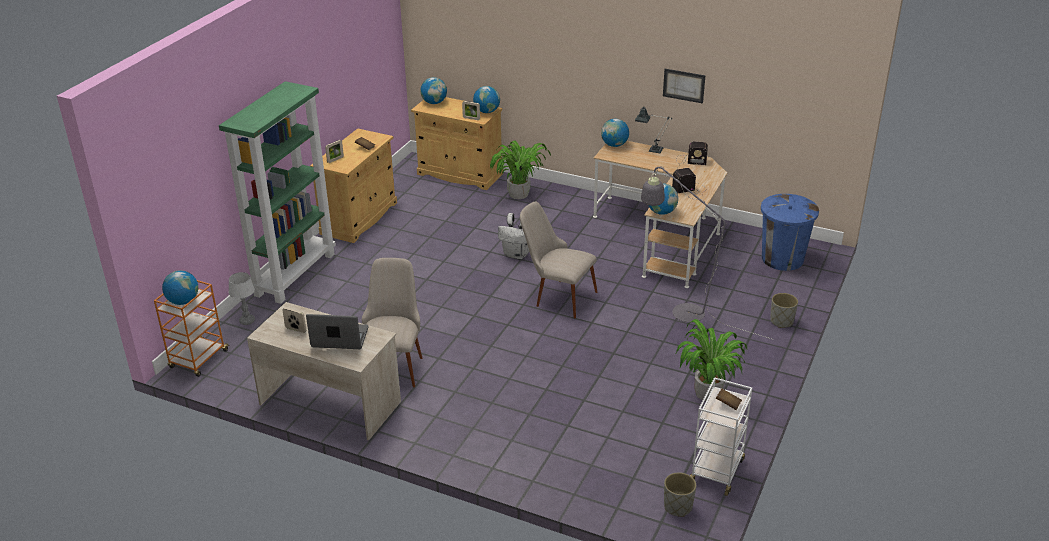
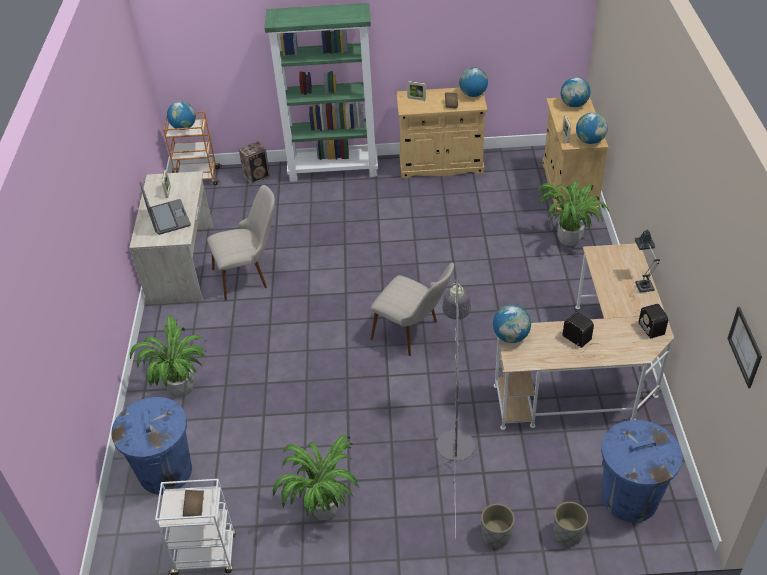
camera: 65 degrees right, 10 degrees up
table lamp [229,272,255,325] -> speaker [239,141,270,185]
white backpack [498,213,529,259] -> none
beige chair [520,202,598,318] -> beige chair turned 120 degrees clockwise [370,263,454,356]
globe [601,119,629,147] -> globe moved to [459,68,488,97]
picture [663,69,706,104] -> picture moved to [727,307,762,388]
grey planter [664,472,696,517] -> grey planter moved to [554,502,588,546]
none -> blue trash can [111,397,192,495]
none -> potted plant [130,315,207,397]

